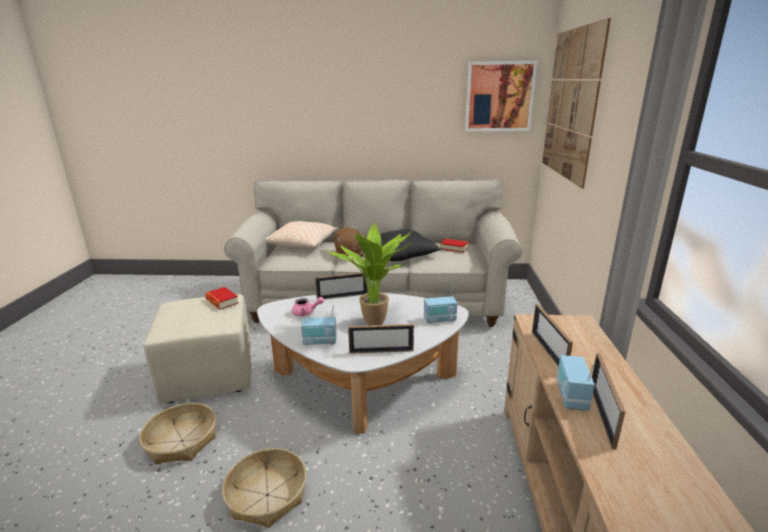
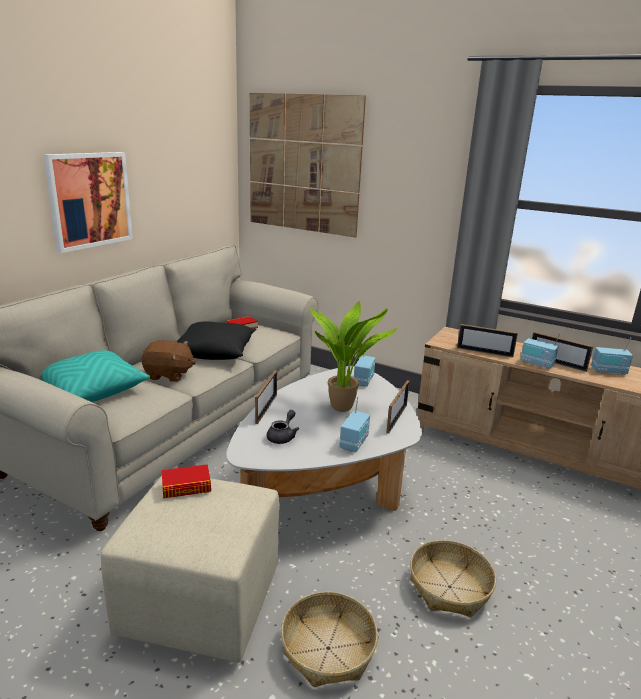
camera: 65 degrees left, 0 degrees up
beige pillow [266,221,338,250] -> turquoise pillow [41,350,150,402]
pink teapot [292,297,324,316] -> grey teapot [267,410,299,444]
picture [465,61,537,131] -> picture moved to [43,152,133,253]
none -> radio [591,337,633,375]

